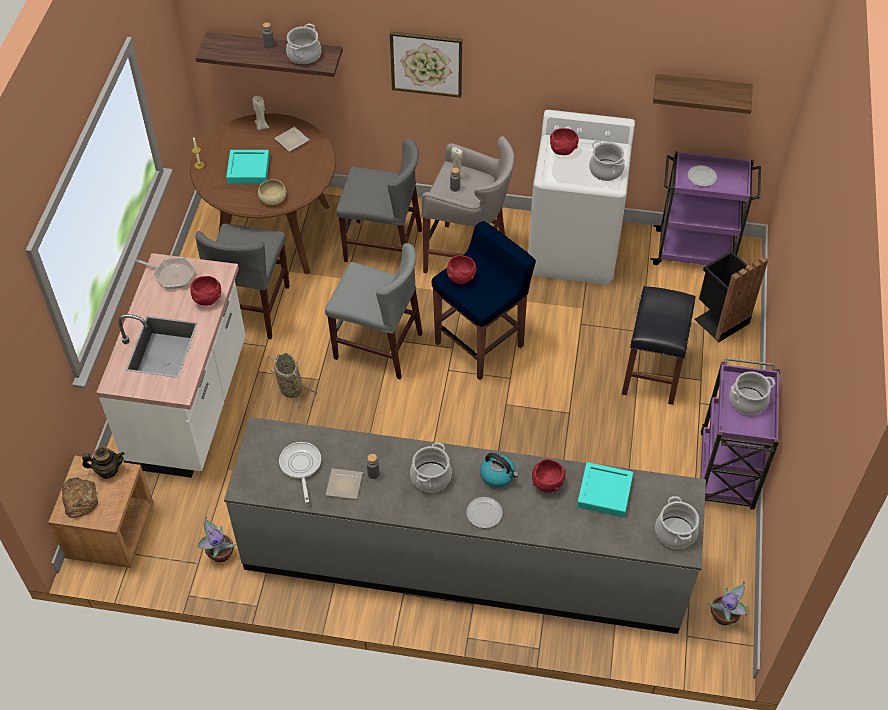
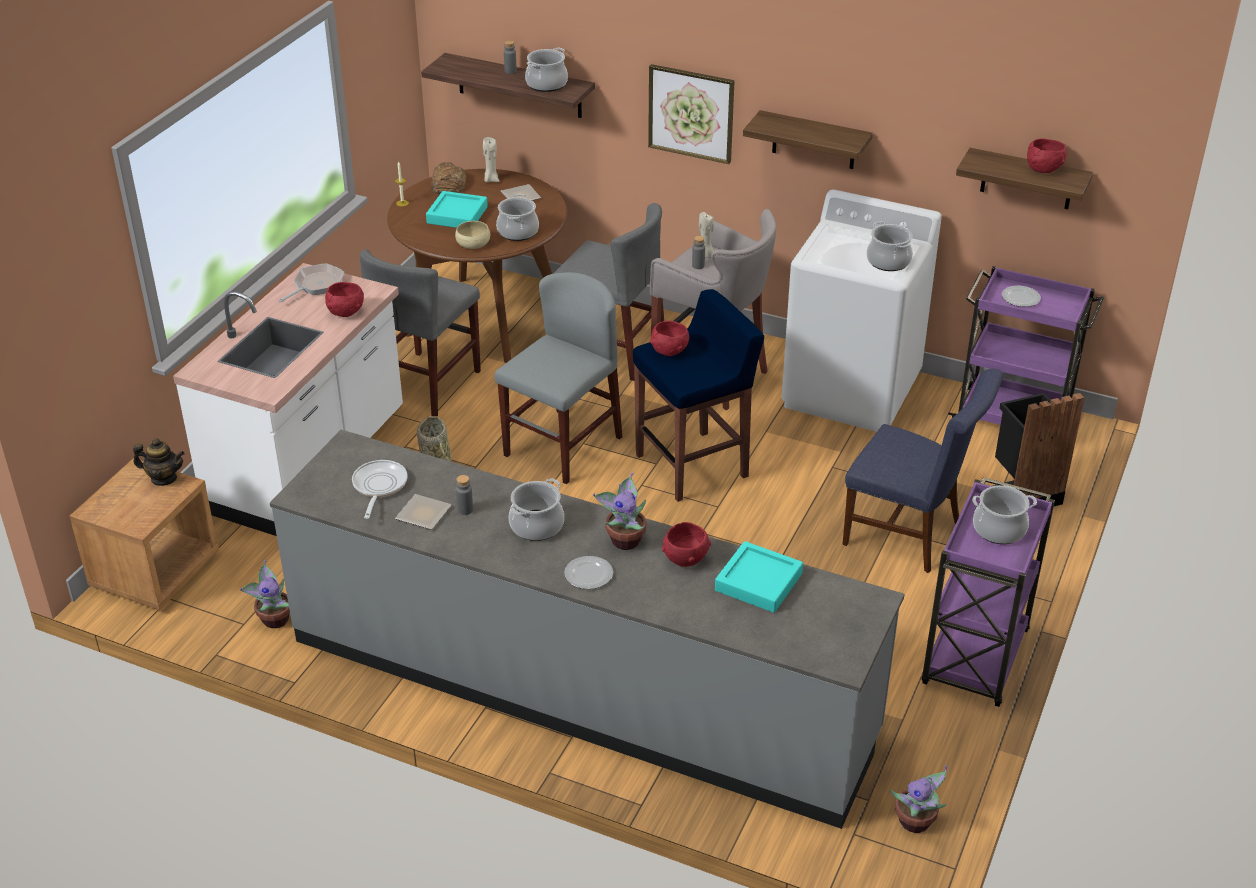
camera: 15 degrees right, 15 degrees down
bread [62,477,98,518] -> bread moved to [431,162,466,194]
frying pan [136,258,195,289] -> frying pan turned 90 degrees counterclockwise [278,263,344,302]
grey chair [325,243,423,379] -> grey chair turned 90 degrees counterclockwise [494,272,622,484]
kettle [480,453,518,488] -> potted plant [593,472,646,550]
red bowl [550,128,579,155] -> red bowl moved to [1027,138,1067,173]
black stool [622,286,695,405] -> blue chair [842,369,1004,573]
cooking pot [655,496,699,549] -> cooking pot moved to [496,194,539,241]
none -> shelf [743,110,873,169]

